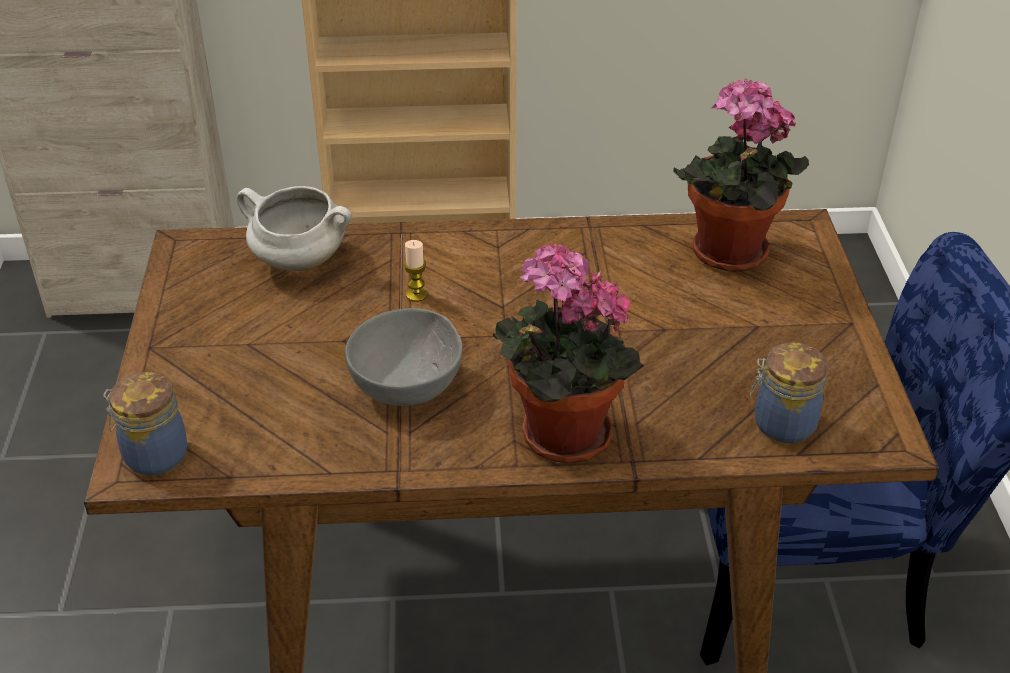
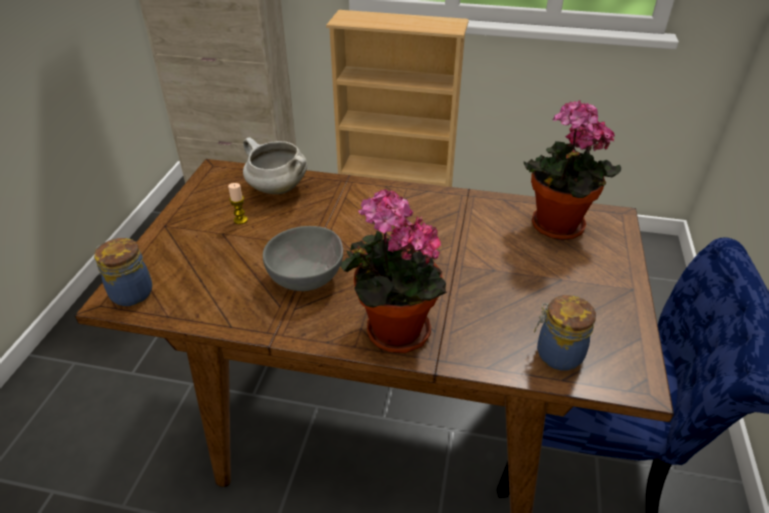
camera: 15 degrees right, 0 degrees up
candle [404,240,427,302] -> candle moved to [228,183,248,224]

